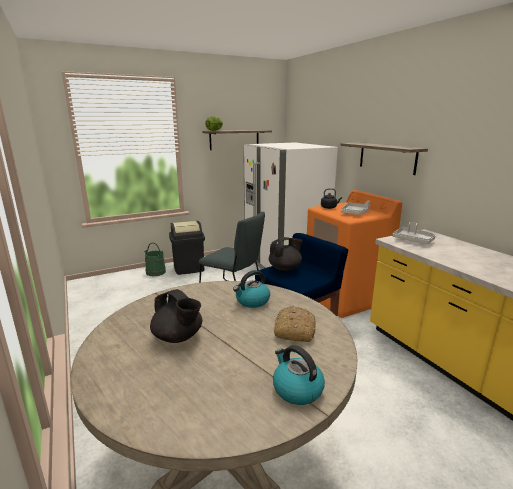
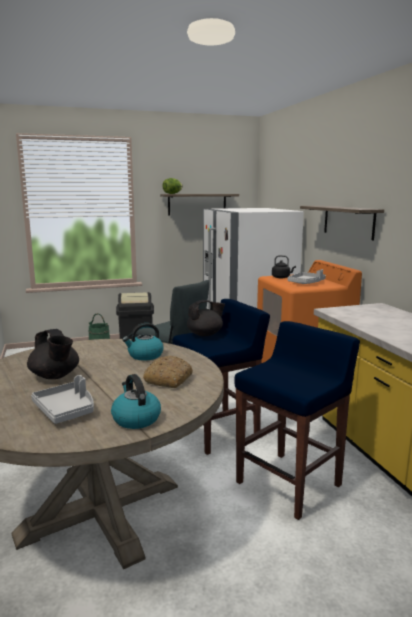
camera: 10 degrees right, 5 degrees down
grey tray [393,222,435,244] -> grey tray moved to [31,375,94,424]
none -> blue stool [234,321,360,520]

